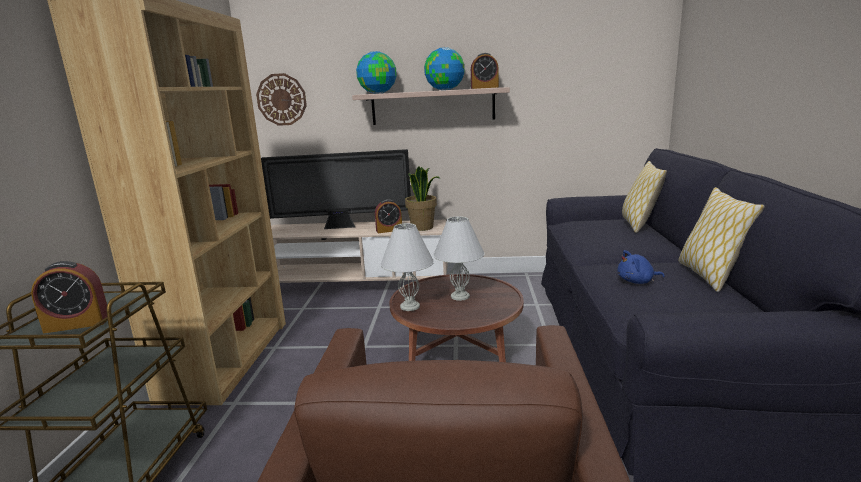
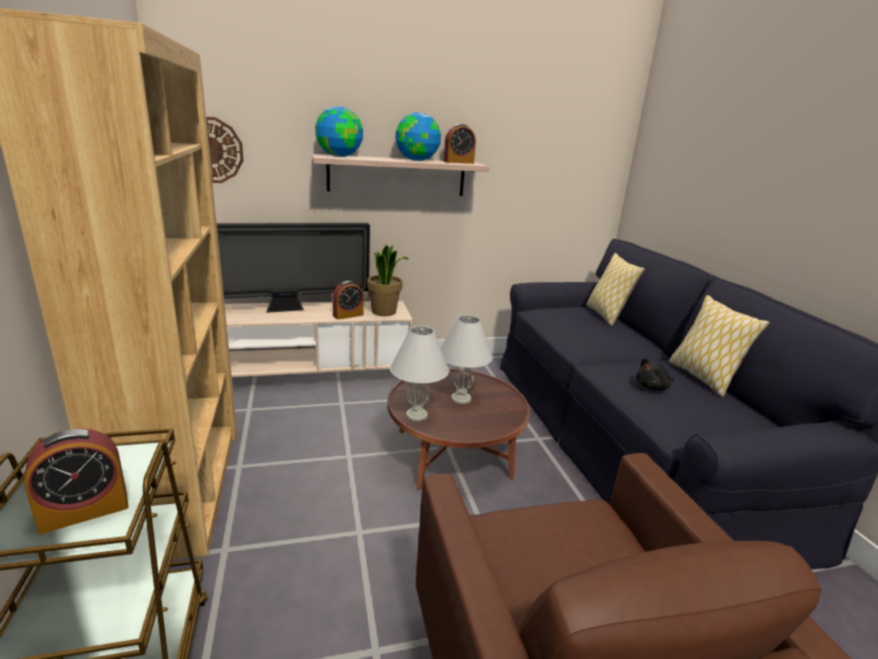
camera: 20 degrees left, 5 degrees up
blue plush toy [617,250,665,284] -> black plush toy [636,358,674,391]

